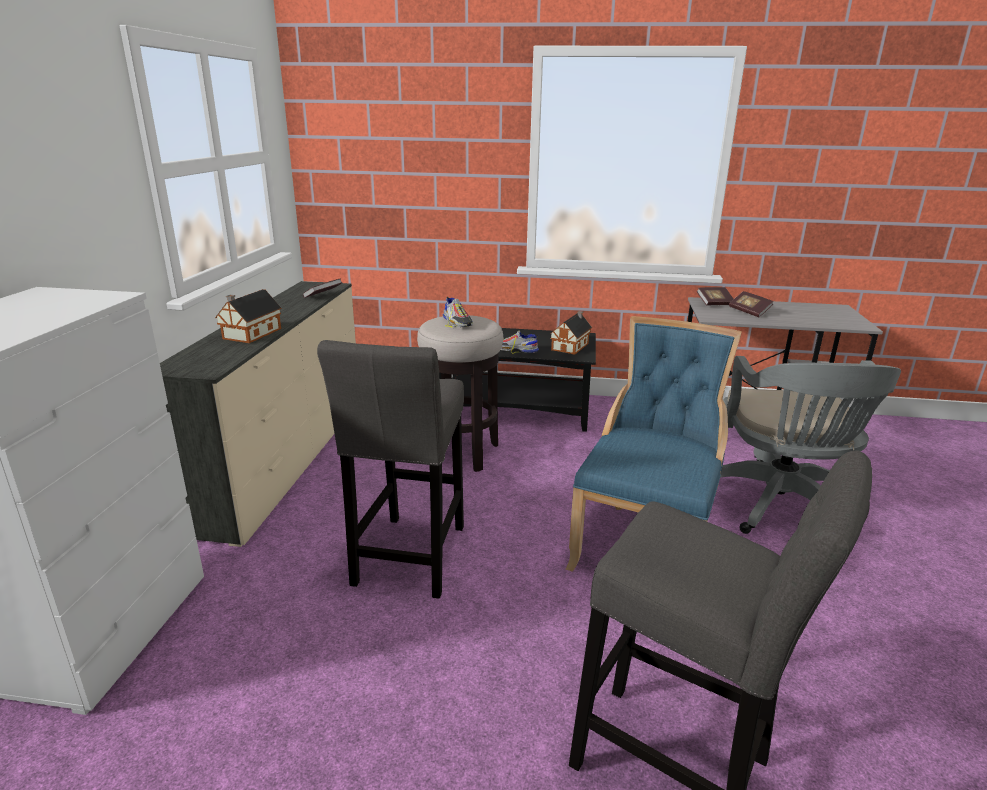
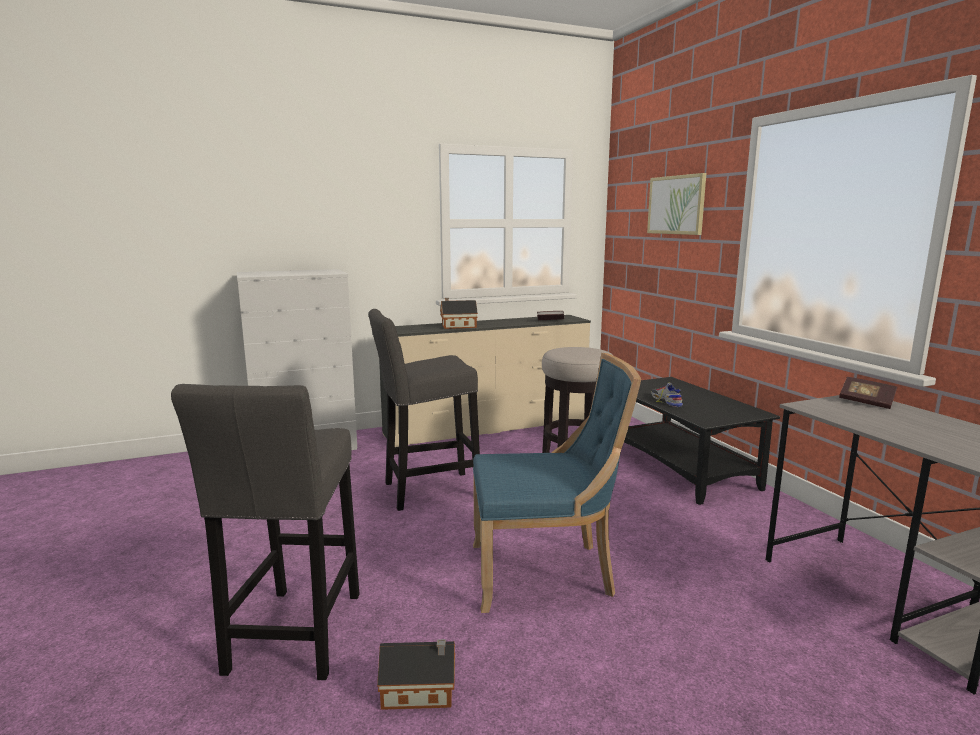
camera: 60 degrees right, 10 degrees down
shoe [443,297,473,328] -> none
toy house [550,311,592,355] -> toy house moved to [377,639,455,709]
grey office chair [720,356,901,534] -> none
book [729,291,773,317] -> none
none -> picture [647,173,706,235]

